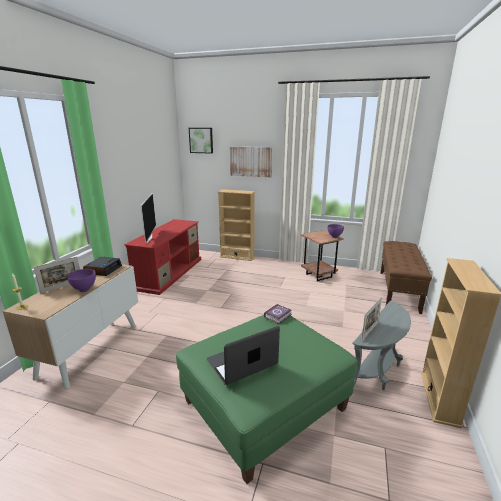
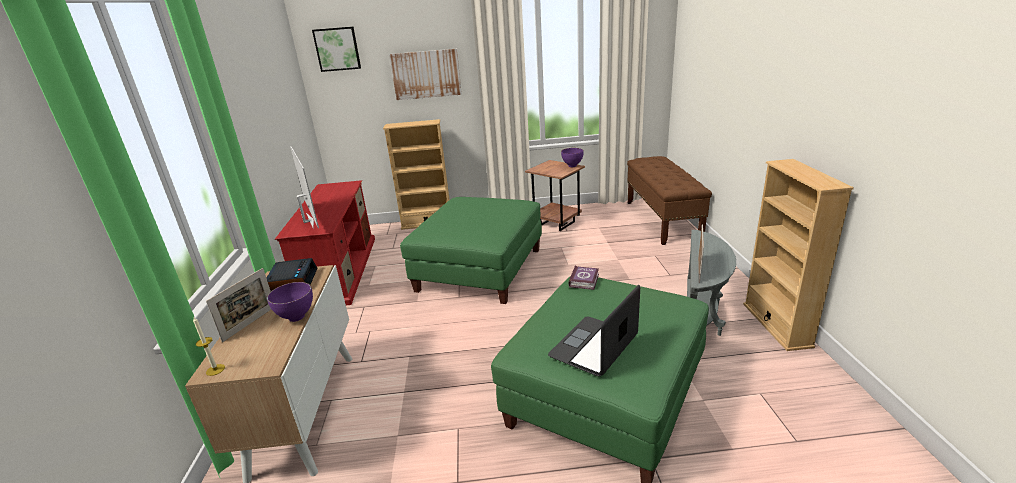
camera: 20 degrees left, 5 degrees up
none -> green ottoman [400,197,542,304]

